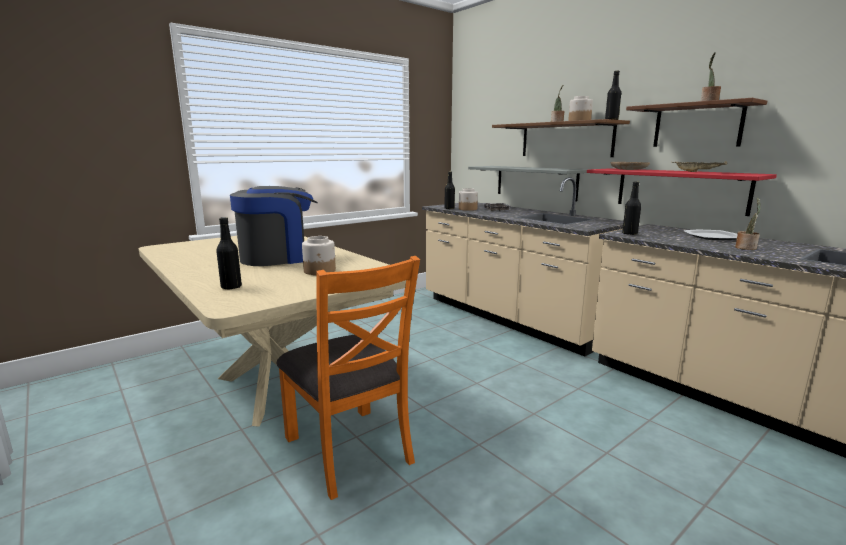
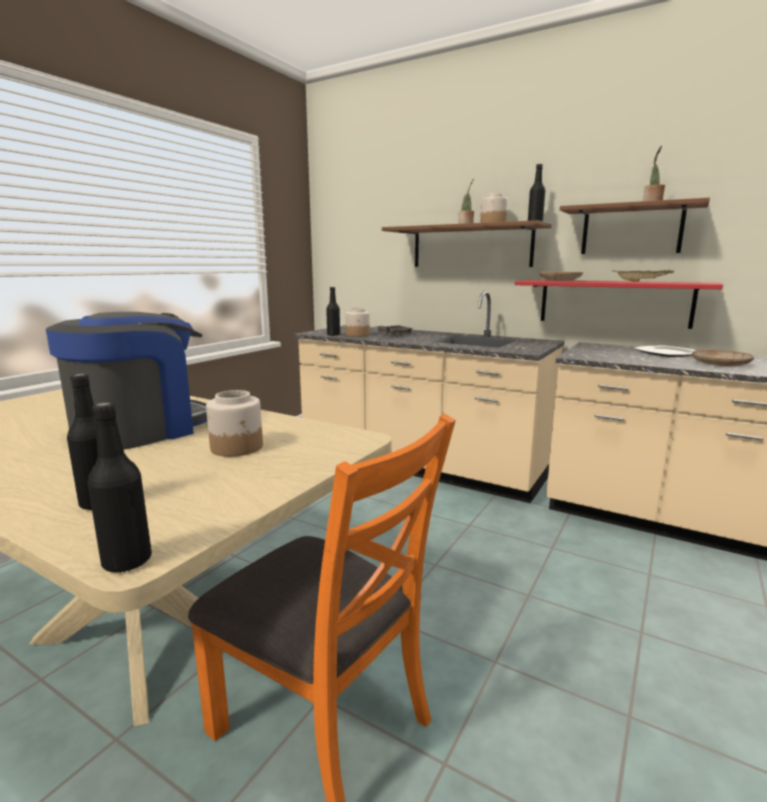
camera: 20 degrees left, 0 degrees up
grey shelf [468,166,587,202] -> none
black bottle [622,181,641,235] -> black bottle moved to [87,402,152,573]
potted plant [735,198,760,250] -> beige plate [692,350,754,366]

